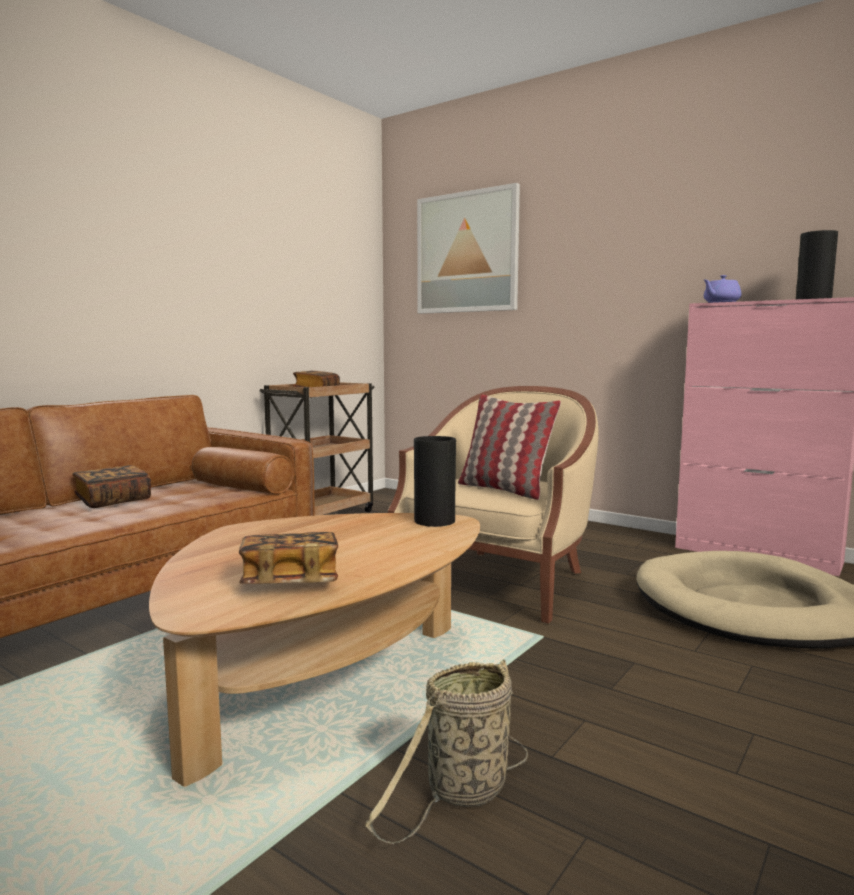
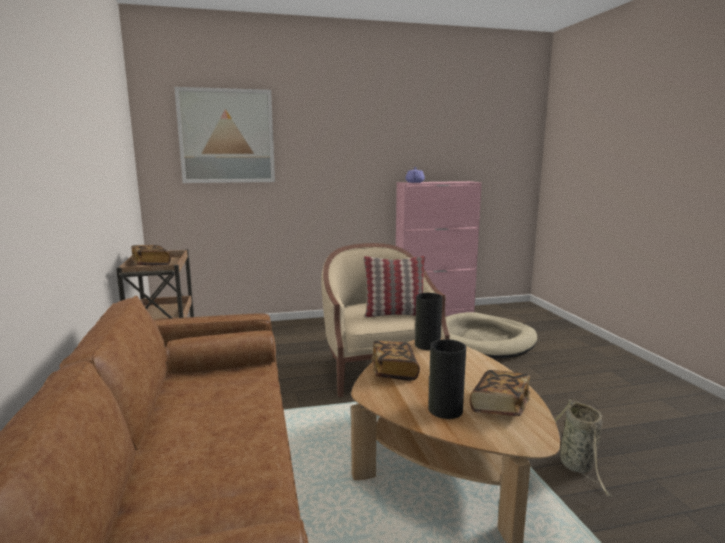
camera: 50 degrees left, 5 degrees up
book [72,465,151,508] -> book moved to [372,341,420,381]
vase [796,230,838,299] -> vase moved to [428,339,466,419]

